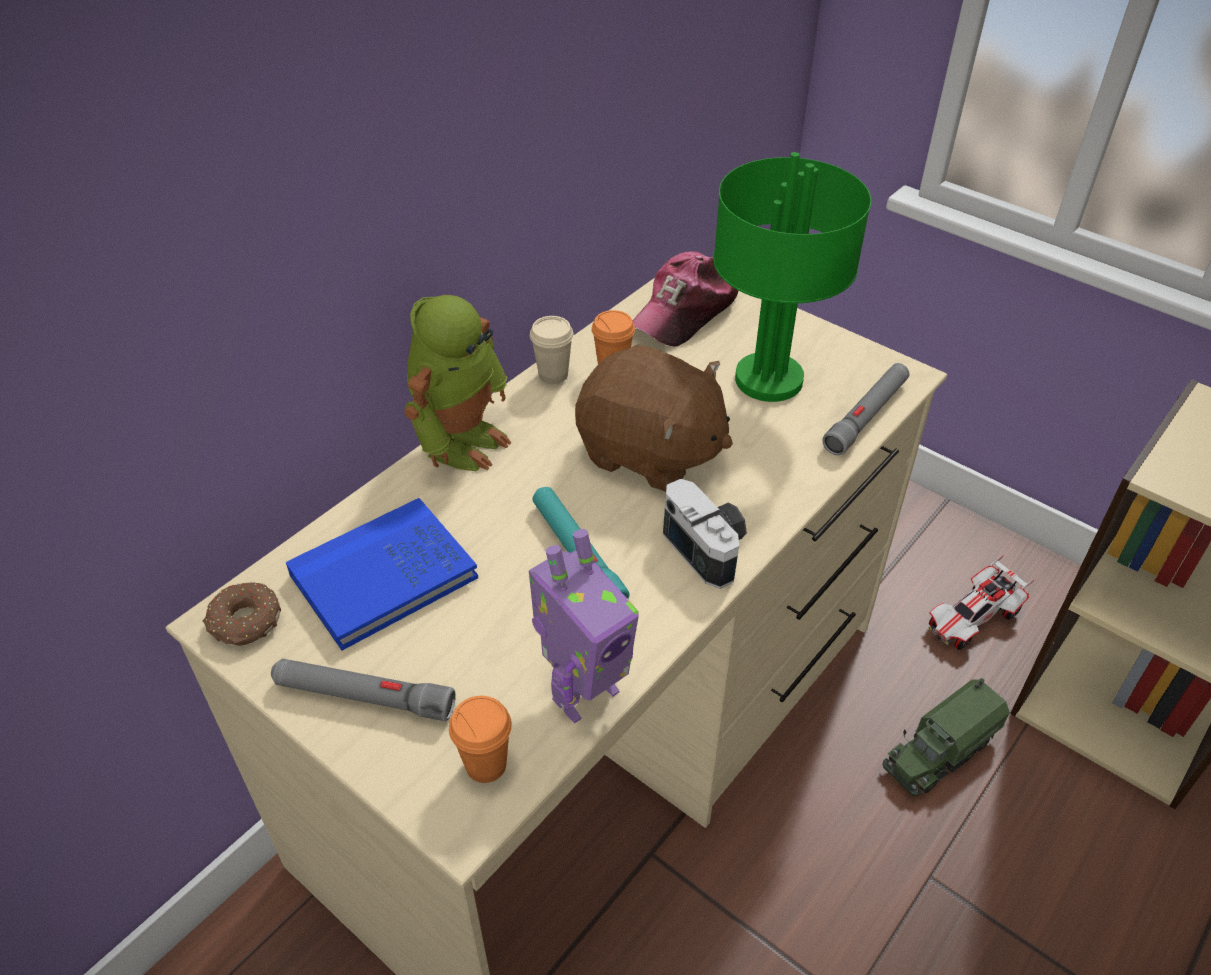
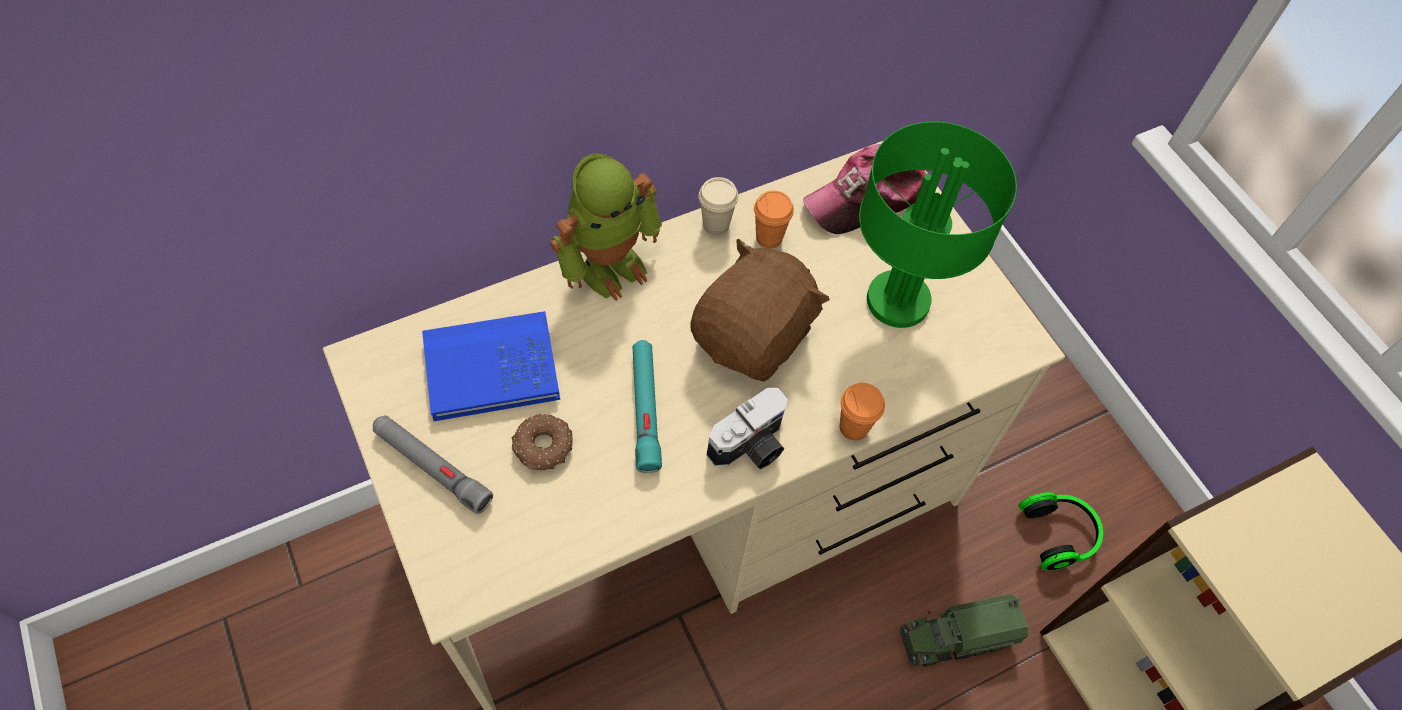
camera: 20 degrees right, 15 degrees up
donut [203,582,281,646] -> donut moved to [512,414,573,470]
orange cup [449,696,512,783] -> orange cup moved to [840,383,885,441]
toy robot [529,529,639,723] -> none
brown plush toy [575,345,733,492] -> brown plush toy turned 105 degrees counterclockwise [690,239,830,382]
camera [663,479,747,589] -> camera turned 60 degrees clockwise [707,388,788,469]
grey flashlight [822,363,910,455] -> none
toy car [929,554,1035,650] -> headphones [1019,492,1103,570]

